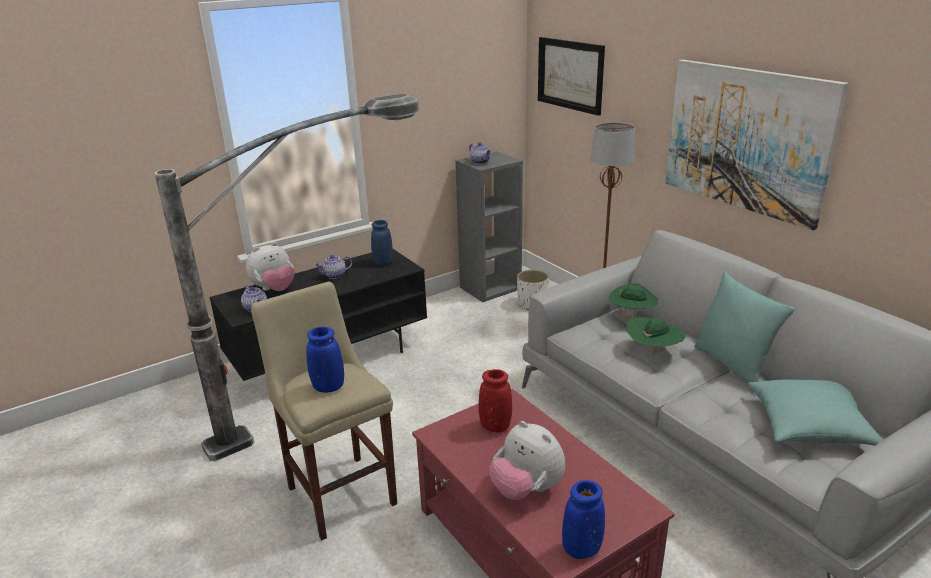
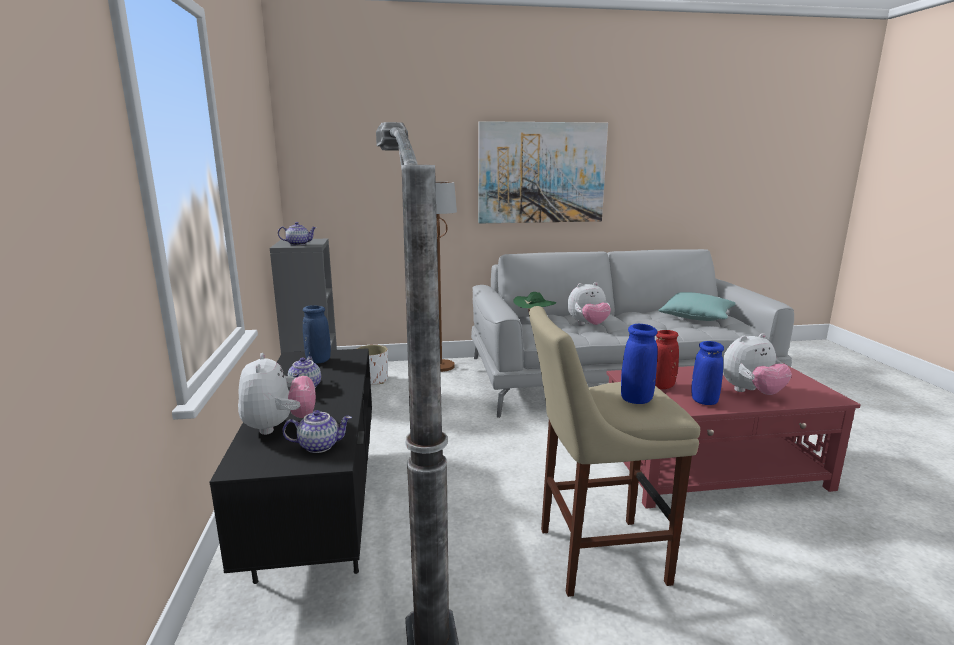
camera: 65 degrees left, 10 degrees down
picture [538,37,605,116] -> none
blue vase [562,480,605,559] -> blue vase moved to [692,341,724,405]
green hat [626,317,686,356] -> plush toy [568,282,611,325]
turquoise pillow [694,272,795,383] -> none

